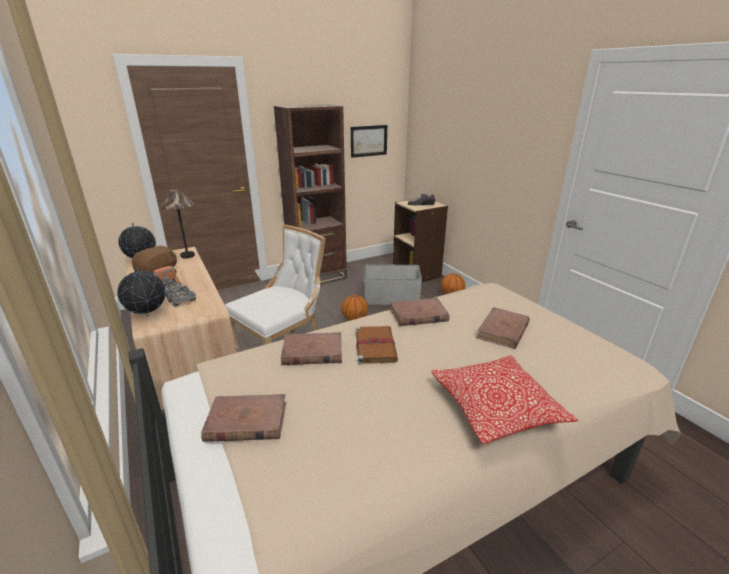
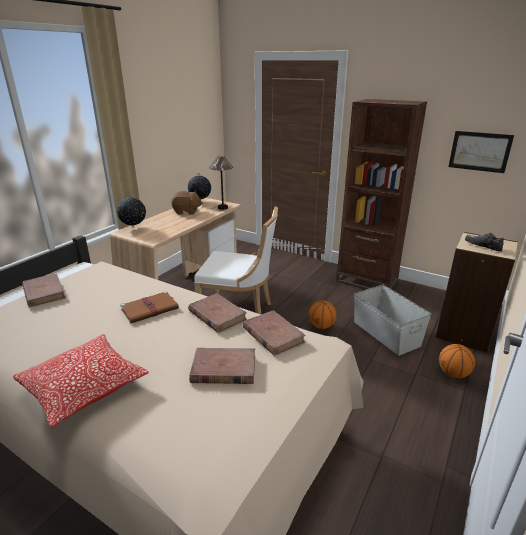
camera: 60 degrees right, 0 degrees up
toy truck [151,266,196,307] -> none
brown book [281,332,342,365] -> brown book moved to [243,310,306,356]

